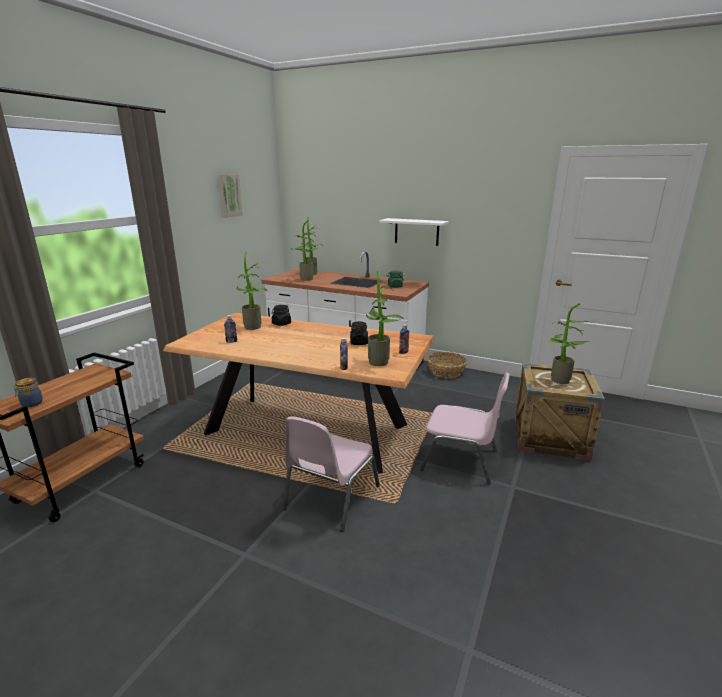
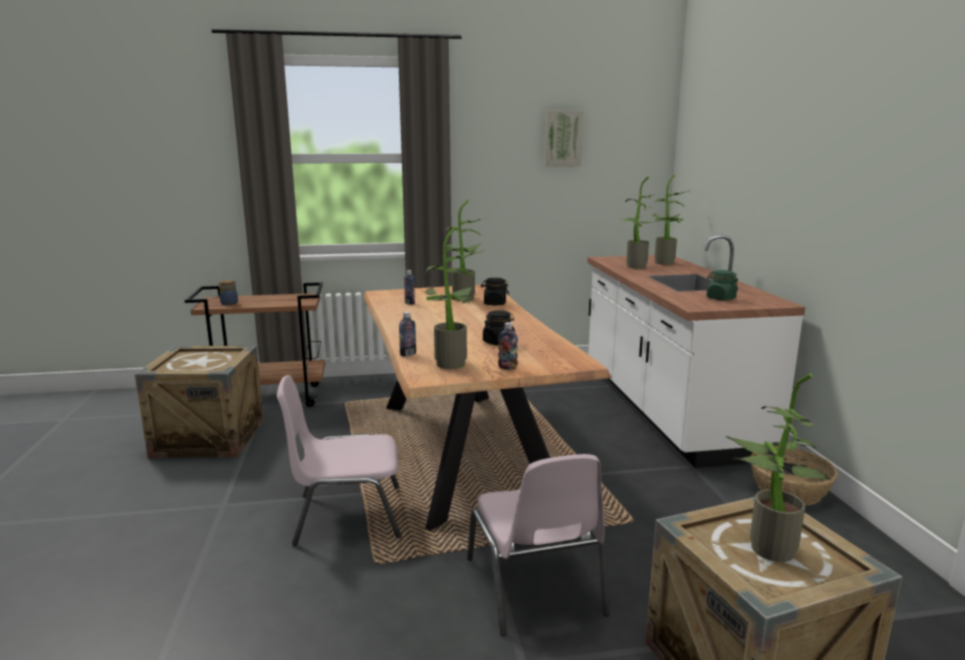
camera: 55 degrees right, 5 degrees down
white shelf [379,218,449,246] -> none
none -> crate [134,346,264,458]

